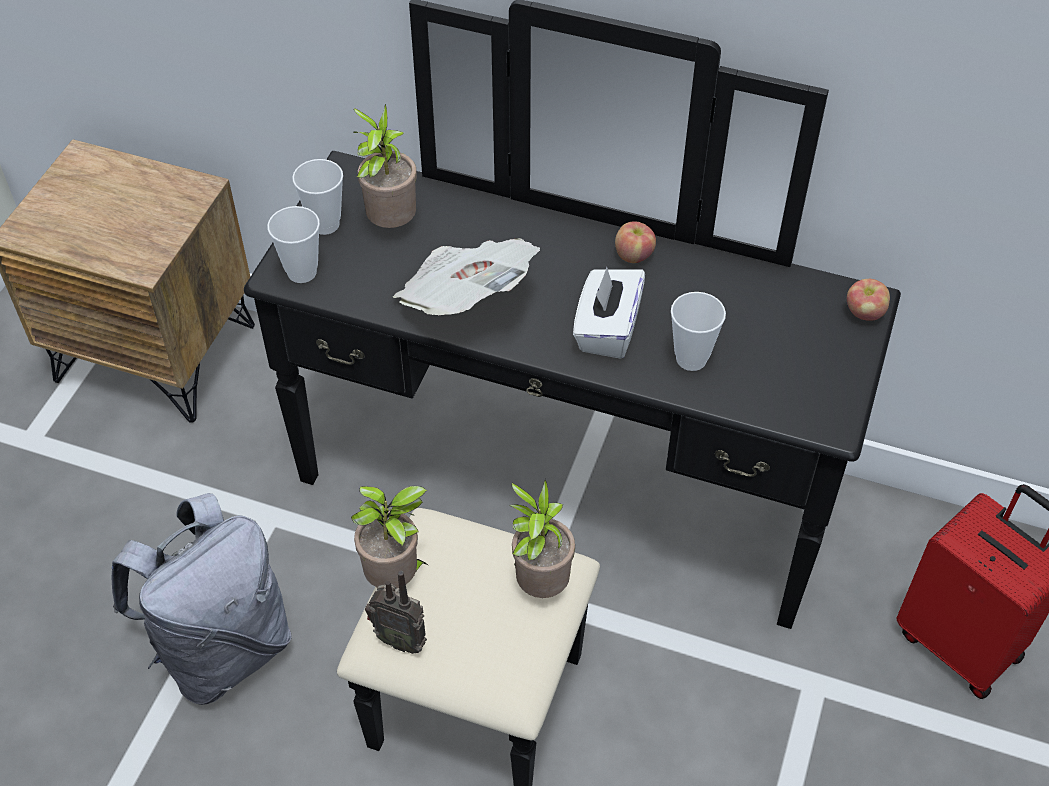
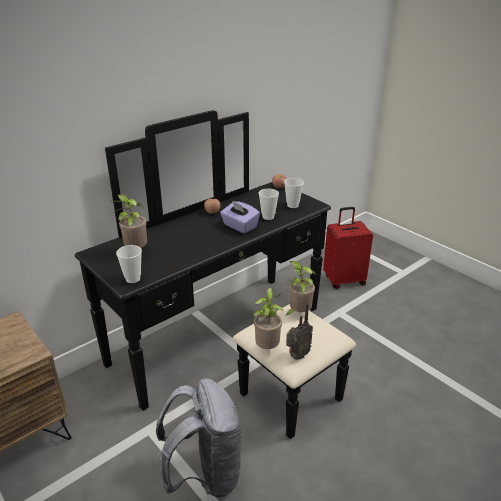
camera: 60 degrees left, 20 degrees down
cup [292,159,343,235] -> cup moved to [284,178,304,208]
newspaper [393,238,540,315] -> none
white tissue box [573,267,645,359] -> purple tissue box [220,201,260,234]

